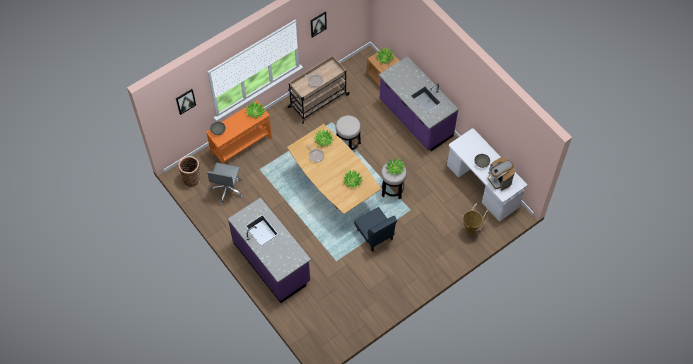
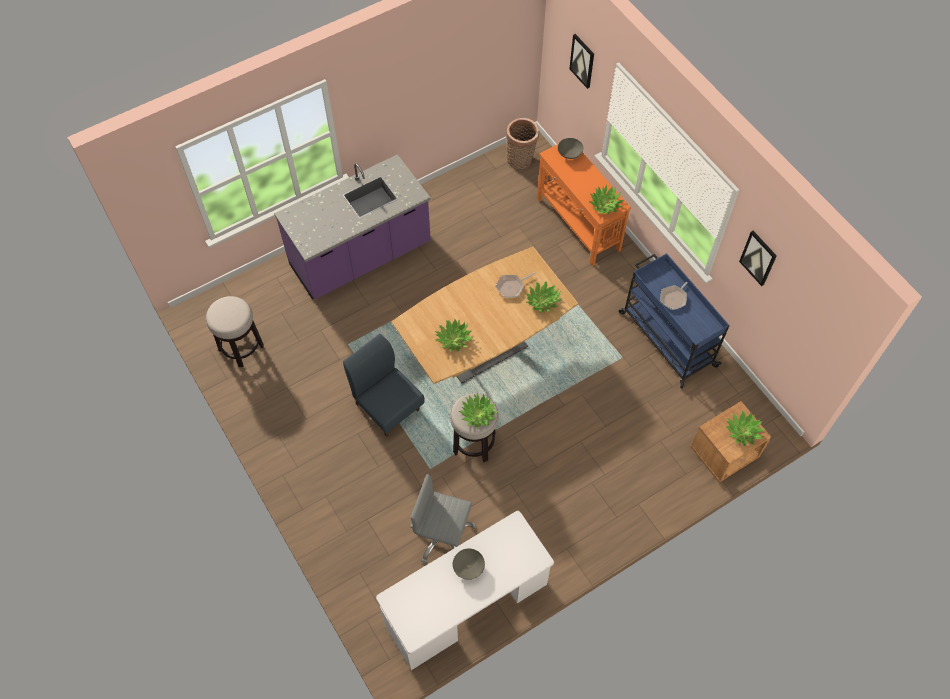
camera: 95 degrees right, 0 degrees up
grey office chair [207,163,243,205] -> grey office chair moved to [410,474,476,563]
beige cart [288,56,350,124] -> blue cart [619,253,730,388]
stool [335,115,361,150] -> stool moved to [206,296,264,367]
blue chair [354,207,397,252] -> blue chair turned 75 degrees clockwise [343,334,425,437]
purple counter [379,56,459,151] -> none
basket [463,203,489,235] -> none
coffee machine [487,157,515,191] -> none

